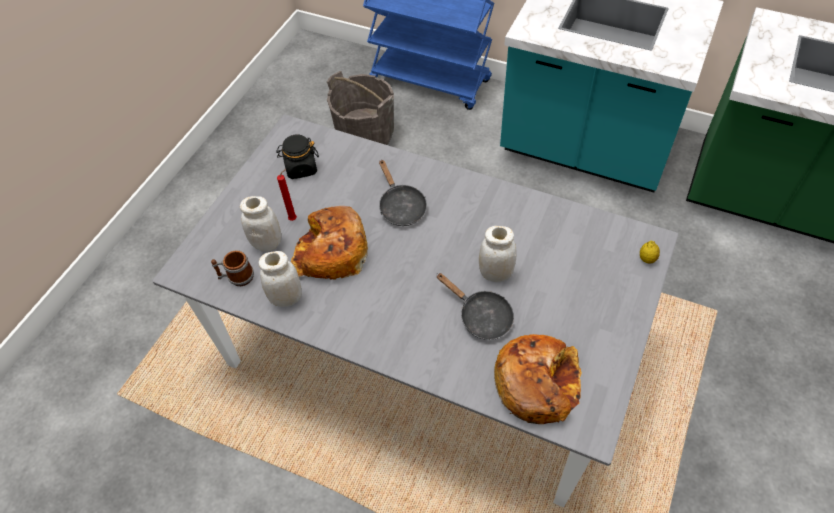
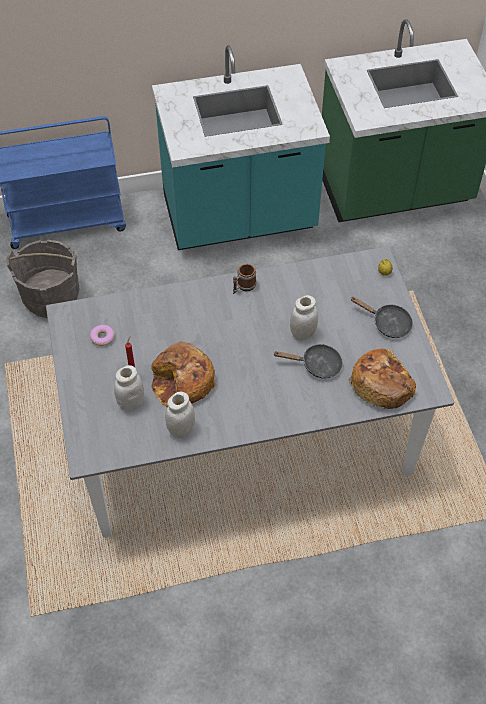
camera: 40 degrees left, 0 degrees up
mug [211,251,254,286] -> mug moved to [233,264,257,294]
black jar [276,135,319,179] -> donut [90,325,115,346]
black frying pan [379,159,427,226] -> black frying pan moved to [350,297,413,338]

